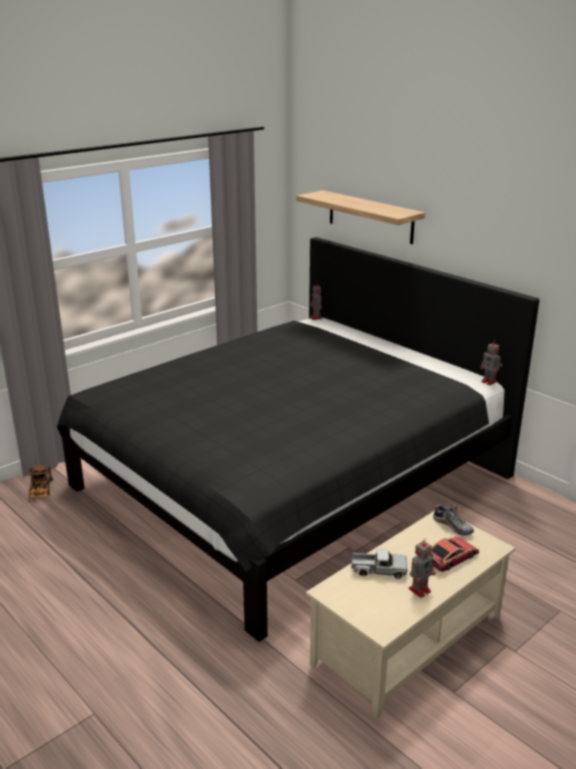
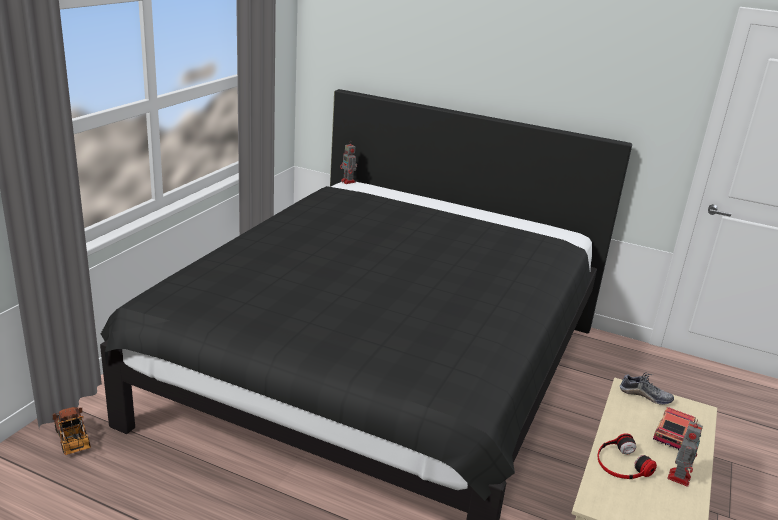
camera: 25 degrees left, 0 degrees up
shelf [296,190,425,244] -> none
toy truck [351,549,408,579] -> headphones [598,433,657,479]
toy robot [480,342,503,385] -> none

